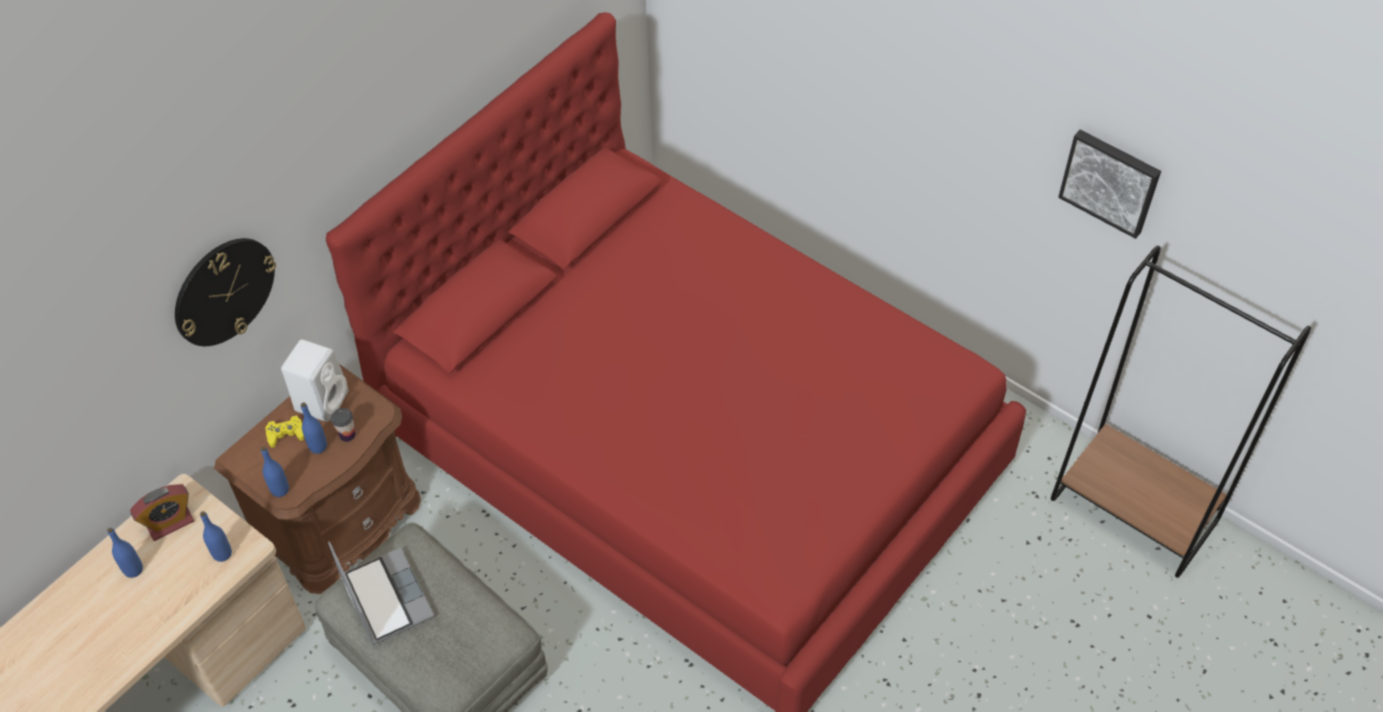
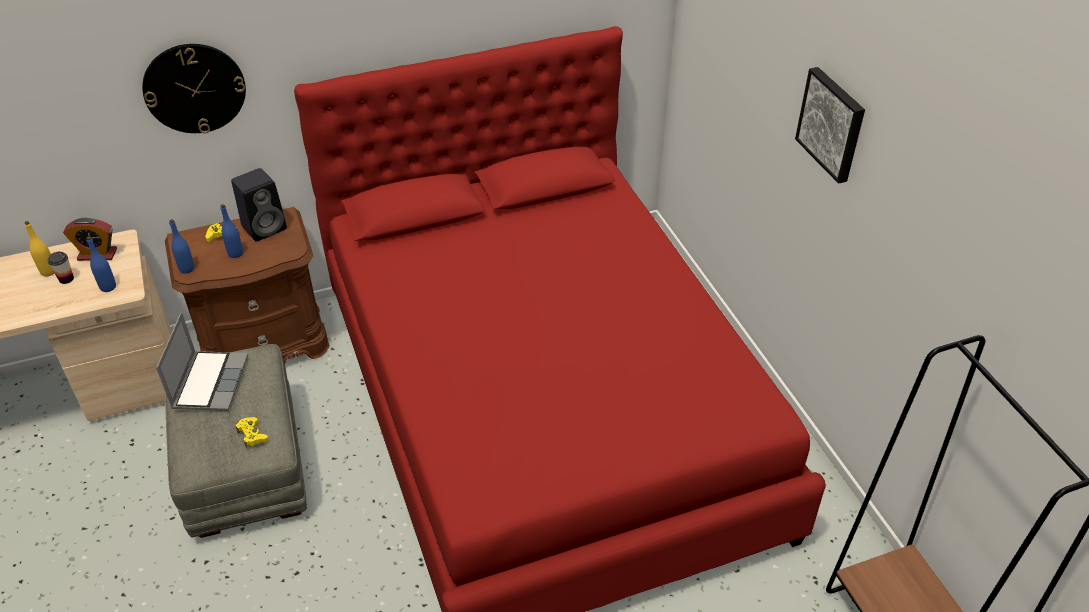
camera: 30 degrees right, 10 degrees down
blue bottle [107,528,143,578] -> yellow bottle [25,221,55,276]
white speaker [281,339,348,422] -> black speaker [231,168,287,242]
cup [331,408,356,442] -> cup moved to [48,252,74,284]
picture [1059,130,1161,239] -> picture moved to [795,67,865,184]
none -> yellow game controller [235,417,269,448]

